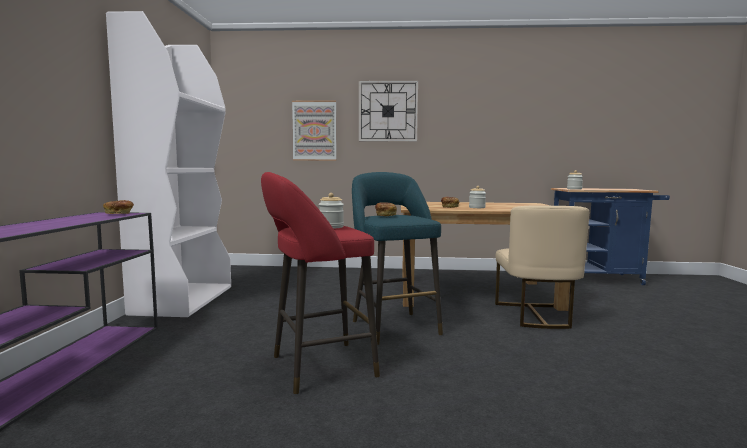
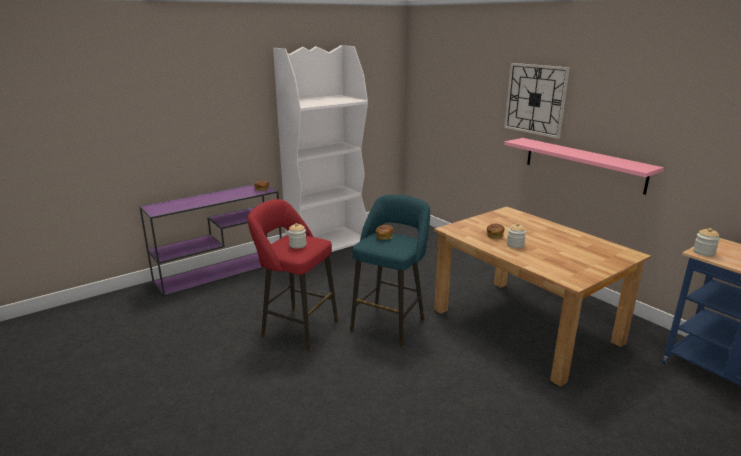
camera: 50 degrees right, 15 degrees up
picture [292,101,336,161] -> none
beige chair [495,206,589,329] -> none
none -> pink shelf [504,138,664,195]

